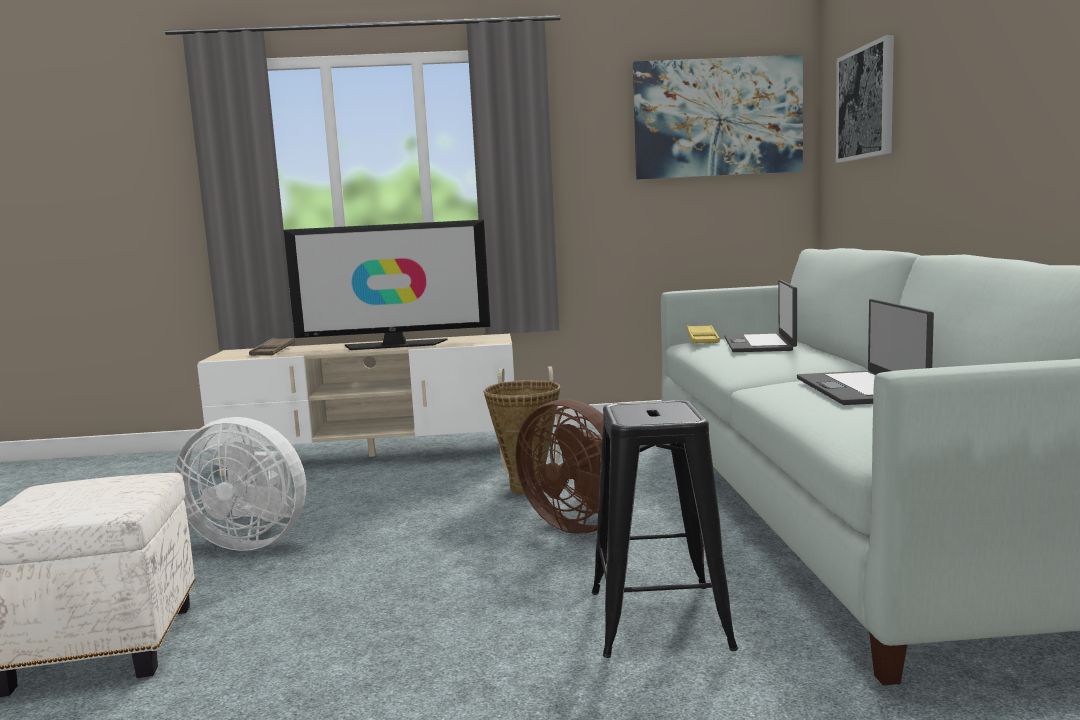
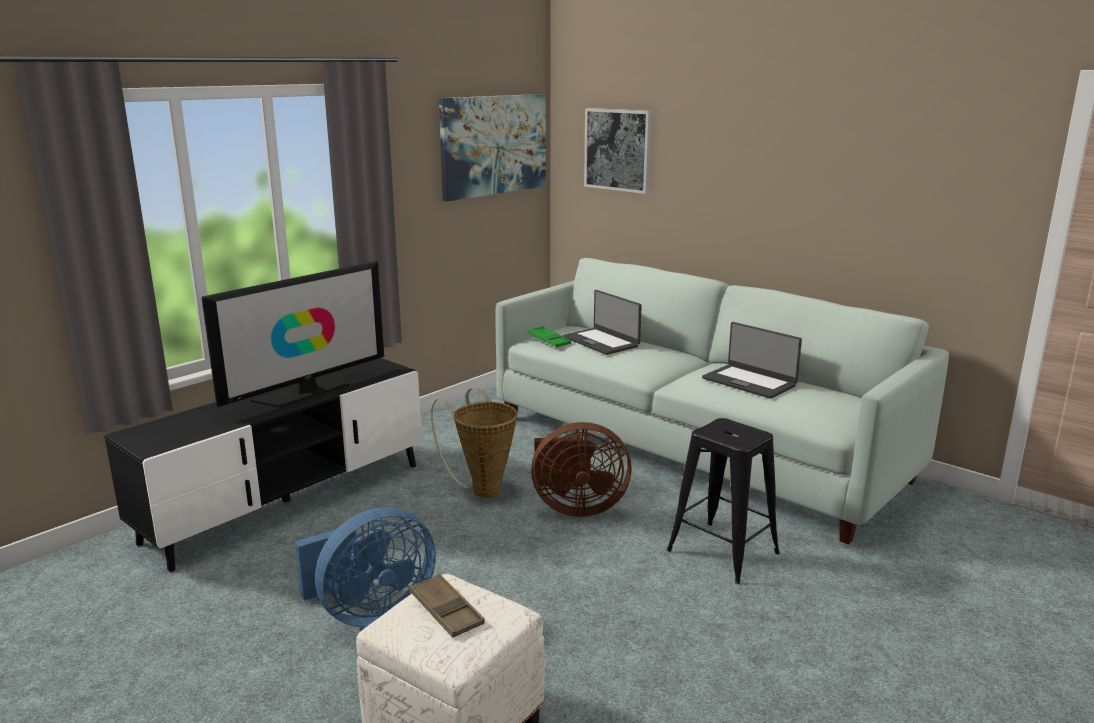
camera: 45 degrees left, 10 degrees up
white fan [174,417,306,551] -> blue fan [295,507,436,627]
beige tv stand [197,334,514,476] -> black tv stand [104,358,422,572]
brown tray [249,338,295,355] -> brown tray moved to [409,574,485,638]
yellow tray [687,325,720,343] -> green tray [527,326,572,347]

